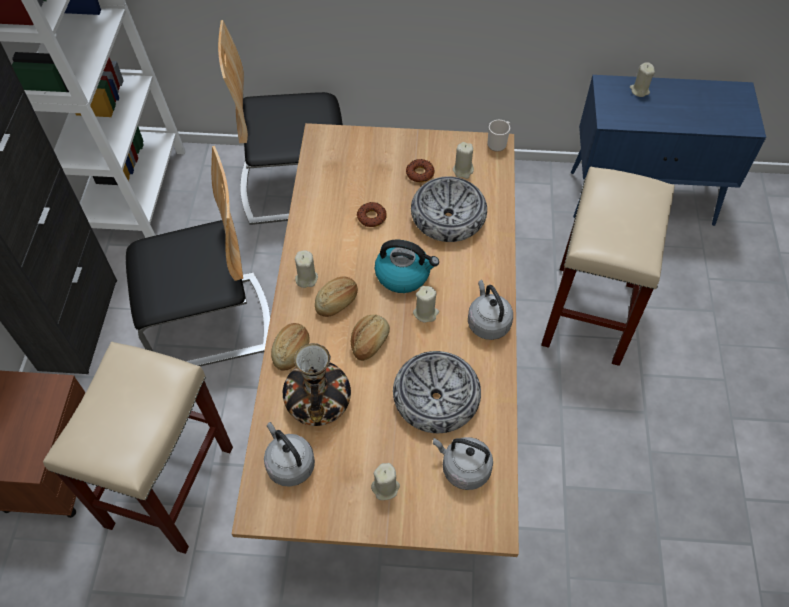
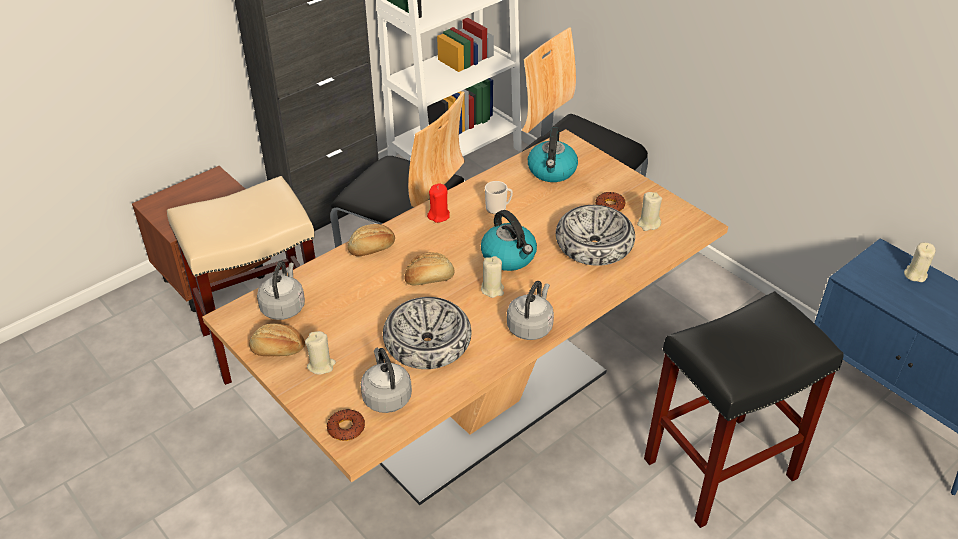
camera: 45 degrees right, 15 degrees down
vase [283,343,351,426] -> none
beige candle [295,250,318,288] -> red candle [427,183,450,223]
bread [315,276,358,317] -> bread moved to [249,324,305,356]
donut [357,202,387,227] -> donut moved to [327,409,365,441]
mug [487,120,510,152] -> mug moved to [485,181,513,214]
beige stool [541,167,675,366] -> black stool [644,291,844,528]
none -> kettle [528,127,578,182]

